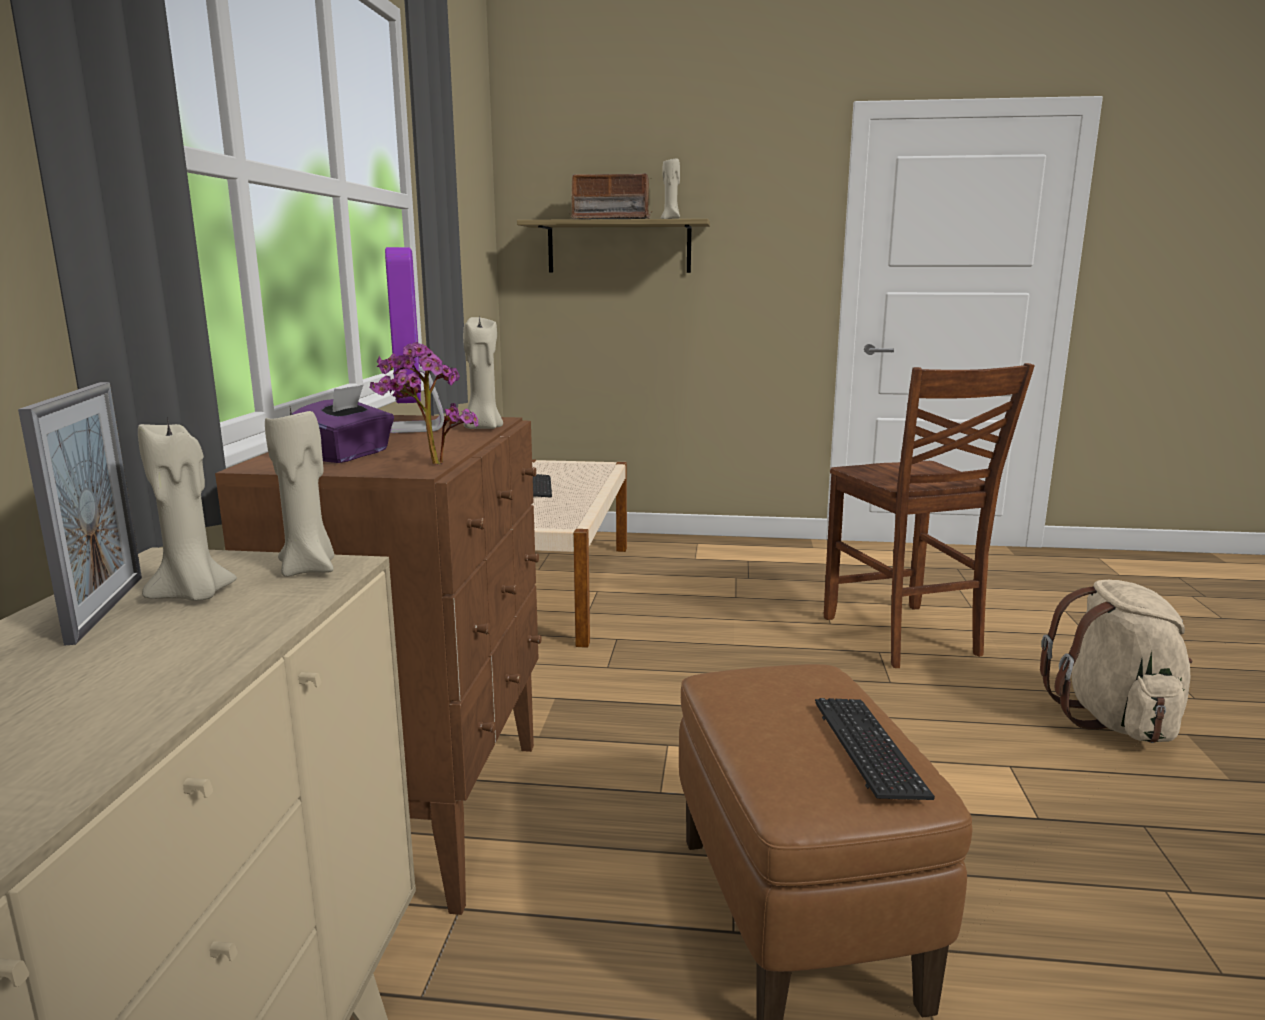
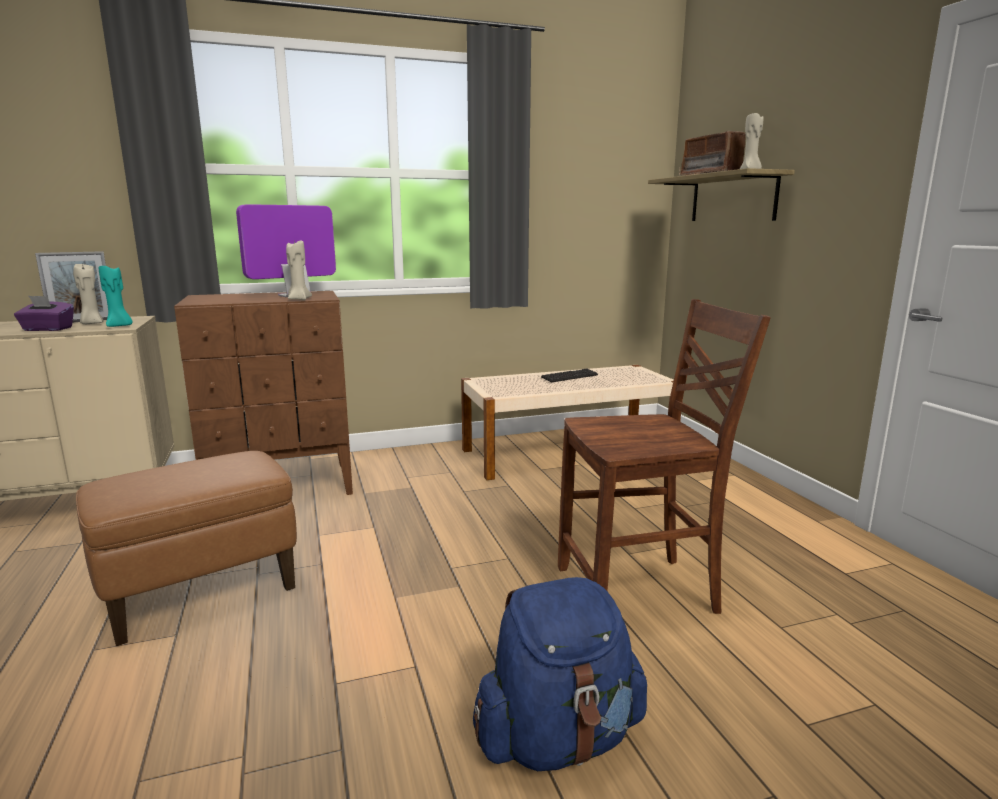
camera: 65 degrees right, 0 degrees up
beige candle [265,408,334,577] -> turquoise candle [99,266,133,327]
purple tissue box [292,384,394,463] -> purple tissue box moved to [14,296,74,331]
potted plant [370,342,479,465] -> none
keyboard [815,698,935,800] -> none
brown chair [824,363,1035,668] -> brown chair turned 150 degrees counterclockwise [558,299,771,614]
beige backpack [1040,580,1193,743] -> blue backpack [473,577,647,771]

